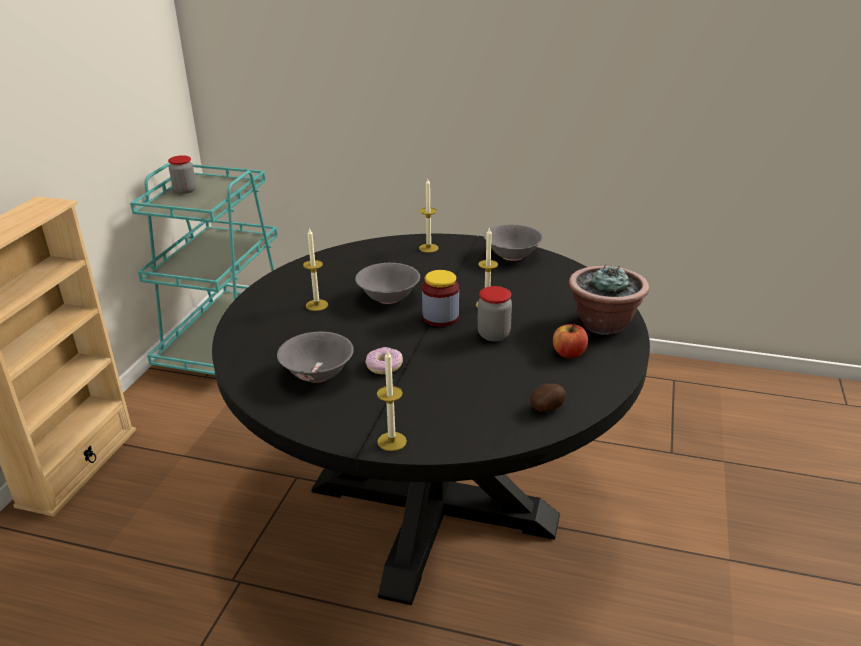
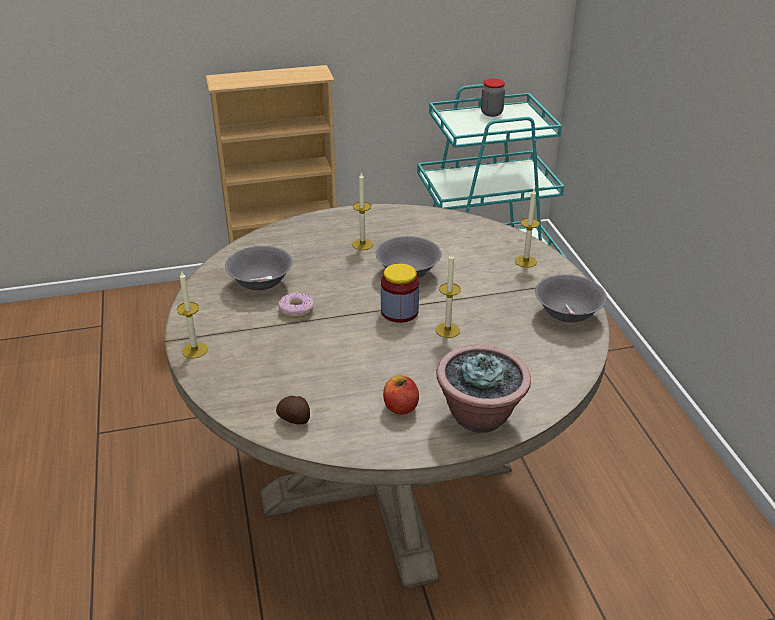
camera: 60 degrees right, 5 degrees up
black dining table [212,234,650,606] -> beige dining table [165,204,610,589]
jar [477,286,512,341] -> none

